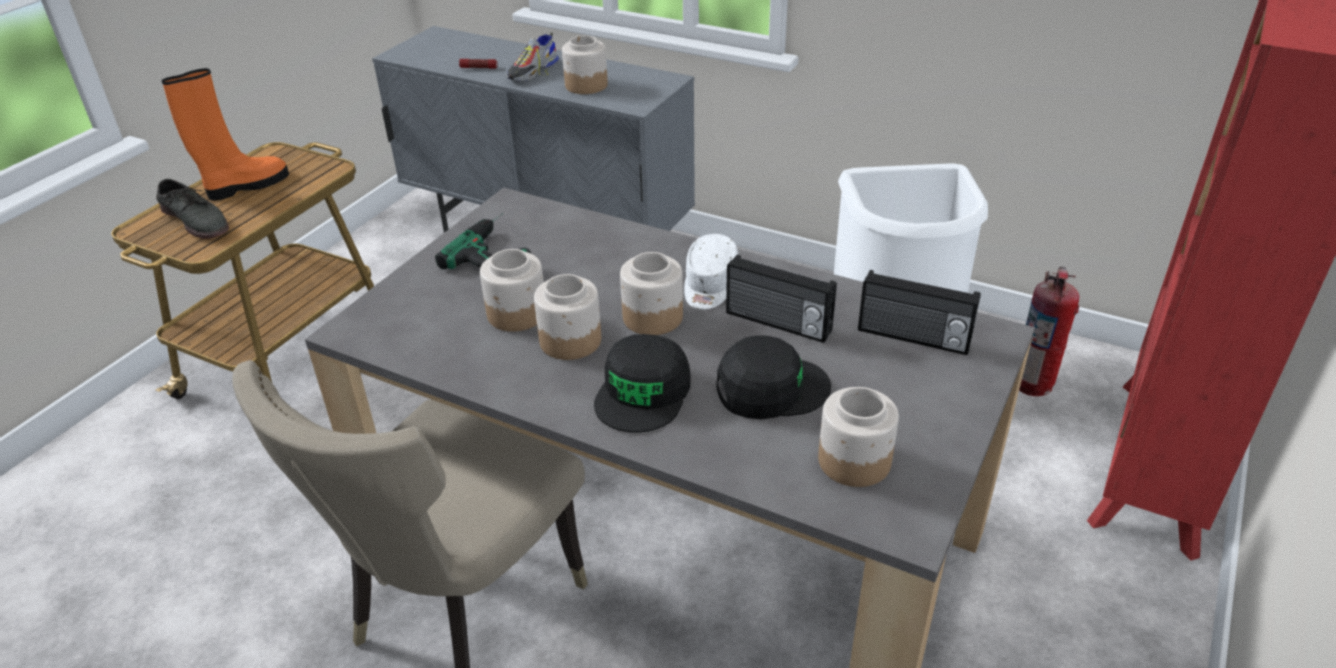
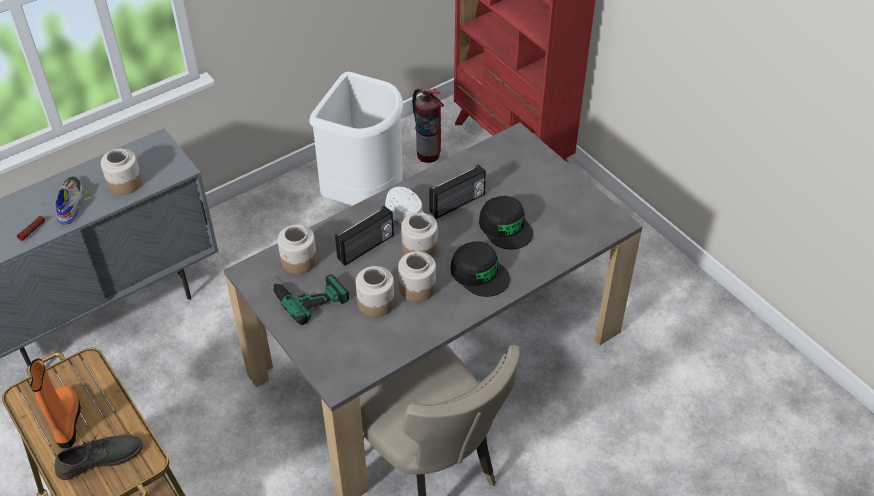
camera: 65 degrees left, 10 degrees up
shoe [506,33,559,81] -> shoe turned 150 degrees counterclockwise [54,176,91,225]
black cap [717,335,831,419] -> black cap turned 135 degrees clockwise [479,196,533,250]
jar [818,387,899,487] -> jar moved to [277,225,317,274]
radio [858,270,981,355] -> radio moved to [335,206,394,266]

